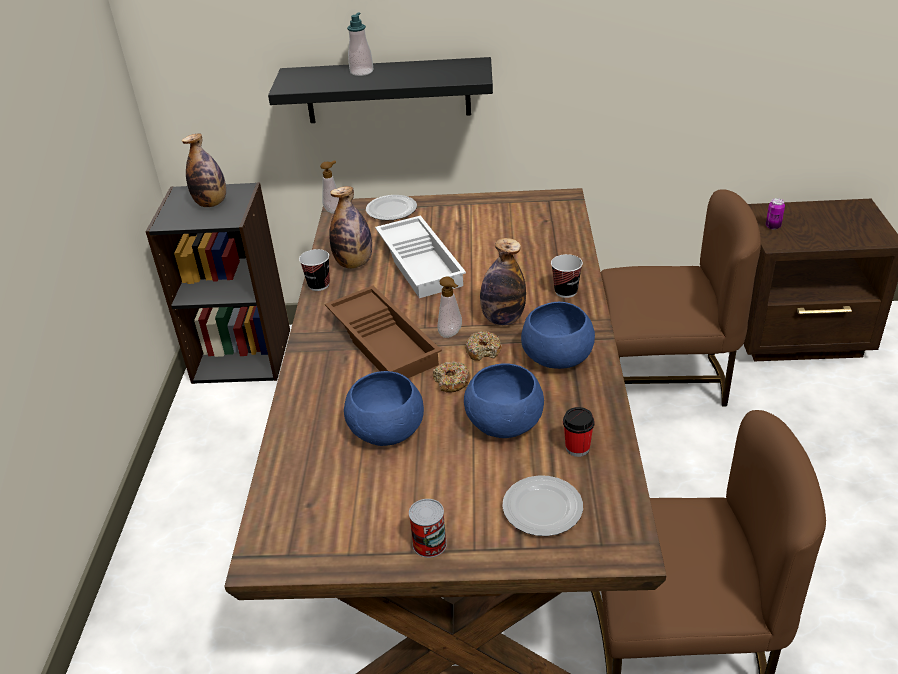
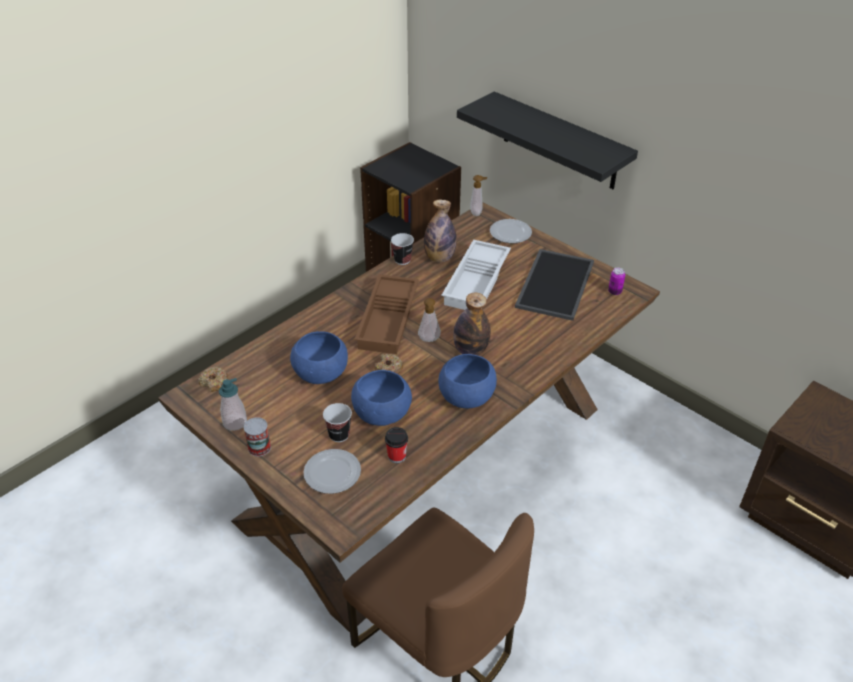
camera: 40 degrees right, 5 degrees up
bottle [182,133,226,207] -> none
soap dispenser [347,13,373,76] -> soap dispenser moved to [219,378,247,431]
donut [465,331,502,361] -> donut moved to [198,367,229,392]
cup [551,254,583,298] -> cup moved to [323,403,352,442]
brown chair [601,189,761,407] -> none
can [766,198,785,229] -> can moved to [608,268,625,295]
none -> tray [515,249,594,321]

